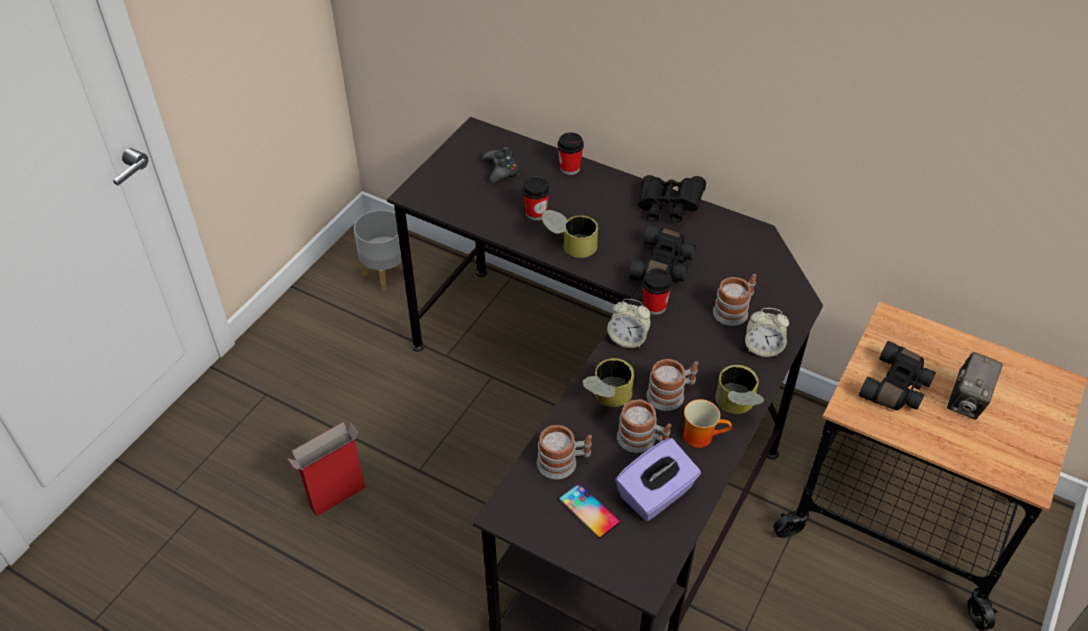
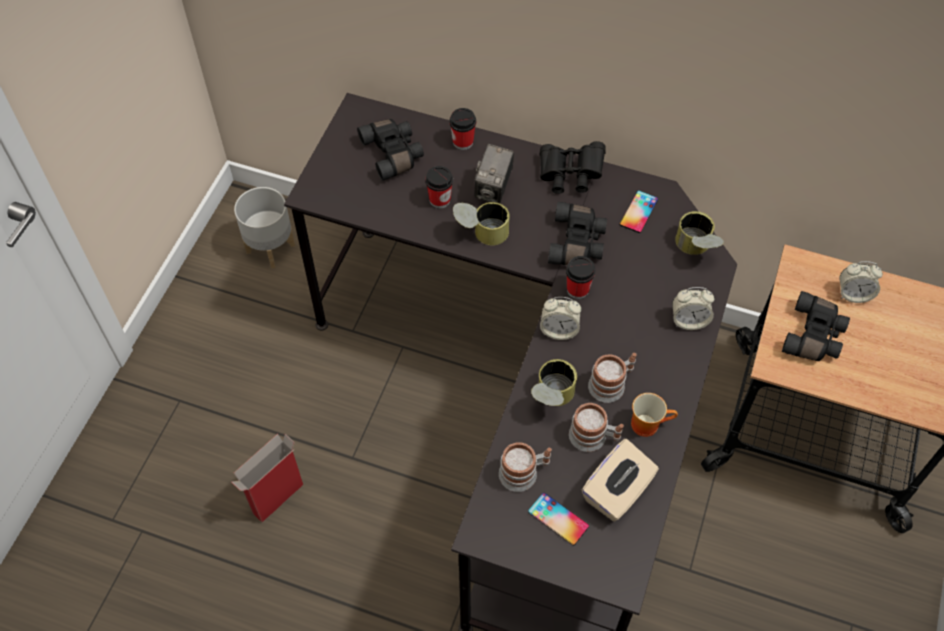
camera: 10 degrees left, 10 degrees up
black game controller [482,147,519,184] -> black binoculars [357,119,424,181]
purple tissue box [615,438,701,521] -> beige tissue box [582,439,659,521]
mug [713,274,757,326] -> none
can [716,365,764,414] -> can moved to [675,211,724,255]
camera [947,352,1003,420] -> camera moved to [474,144,514,203]
none -> phone [619,191,658,233]
none -> alarm clock [839,261,883,303]

